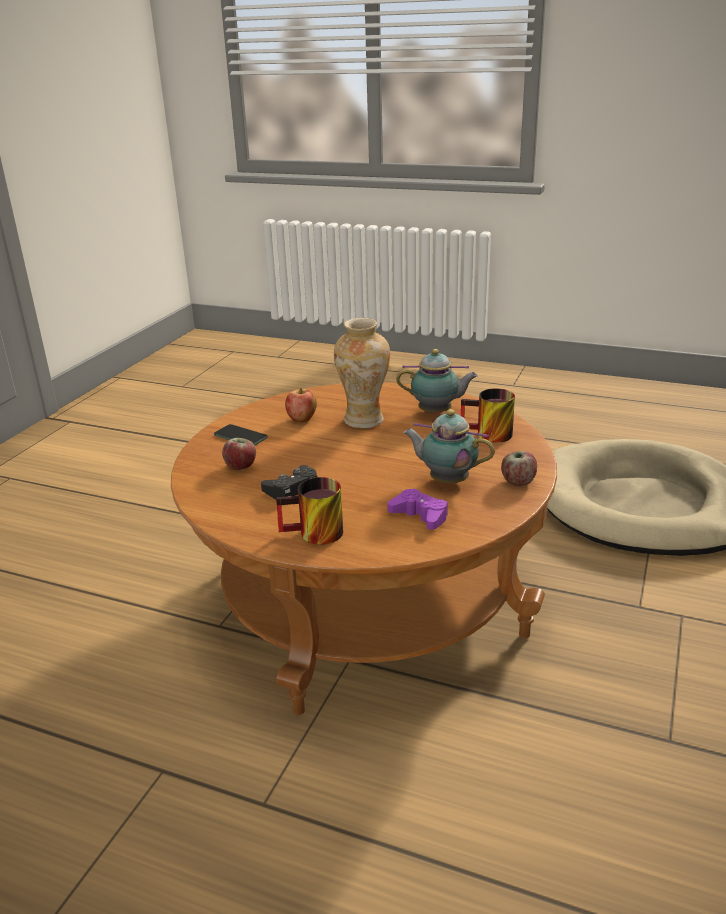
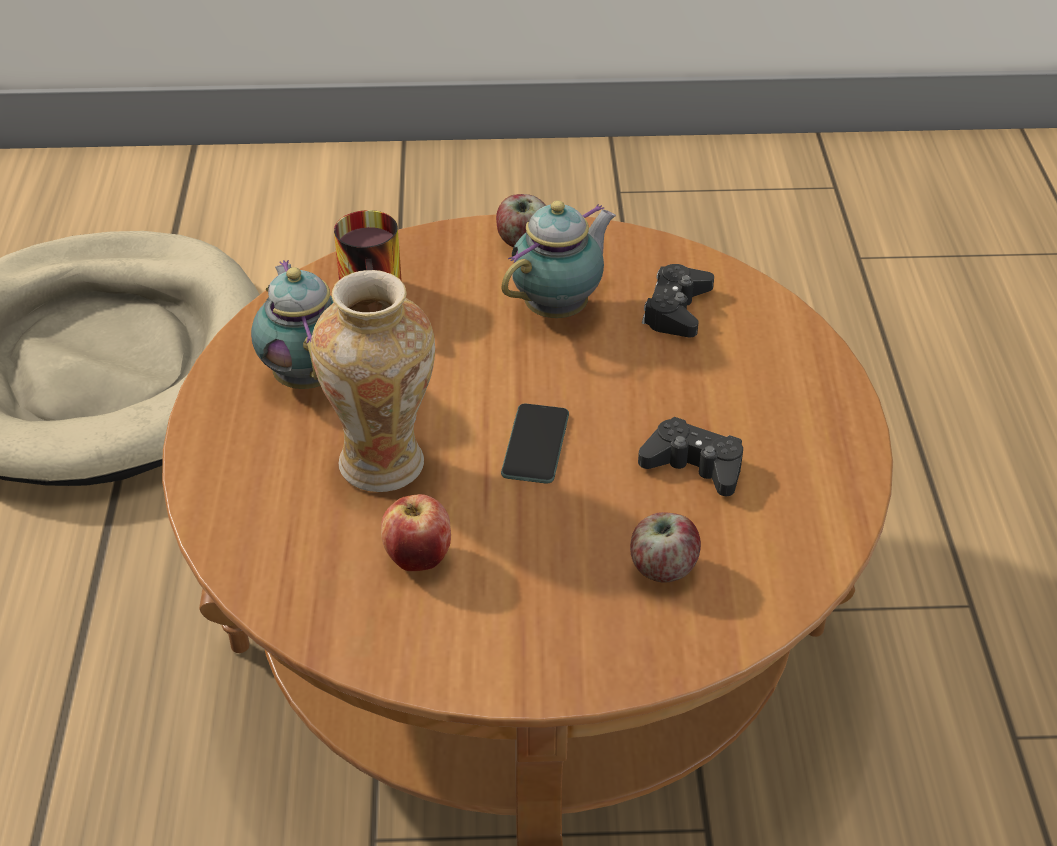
camera: 115 degrees left, 15 degrees up
phone [214,424,268,445] -> phone moved to [501,404,569,484]
mug [276,477,343,545] -> none
purple game controller [387,489,448,530] -> black game controller [642,264,714,337]
teapot [403,409,495,483] -> teapot turned 135 degrees counterclockwise [501,200,616,318]

